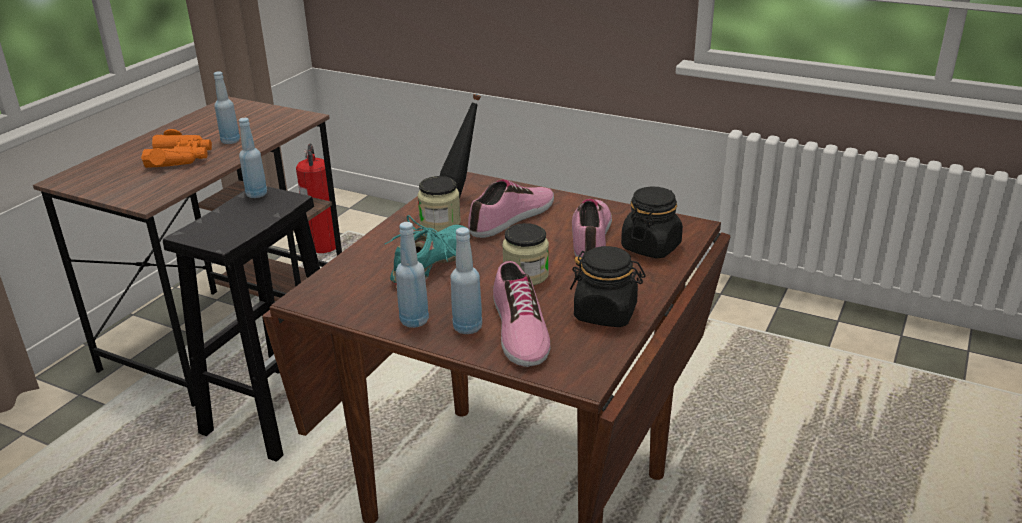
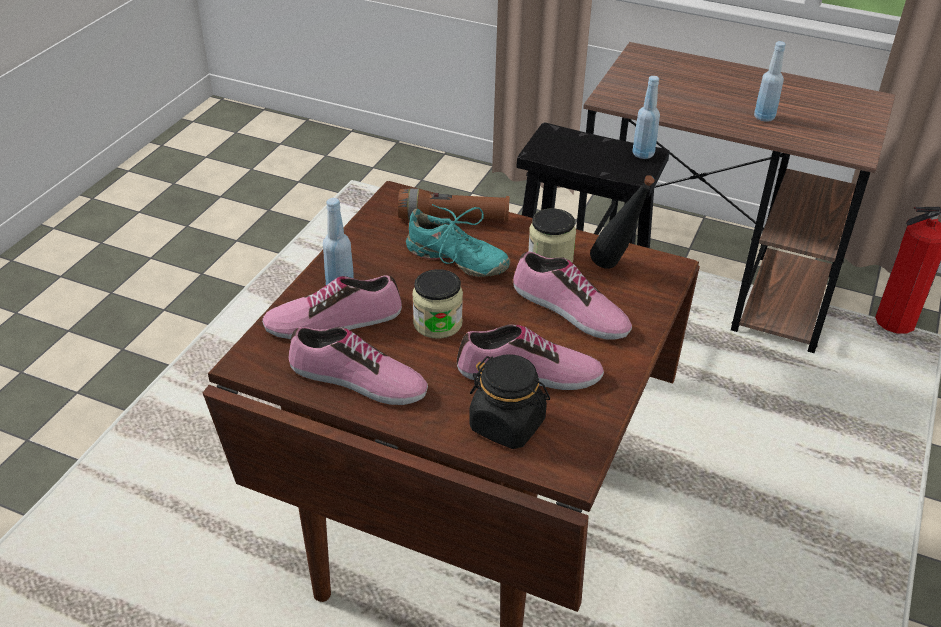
camera: 85 degrees right, 10 degrees up
orange binoculars [141,129,212,168] -> none
blue bottle [396,222,429,328] -> none
black jar [570,246,646,327] -> shoe [289,327,428,405]
none -> brown flashlight [398,188,510,222]

